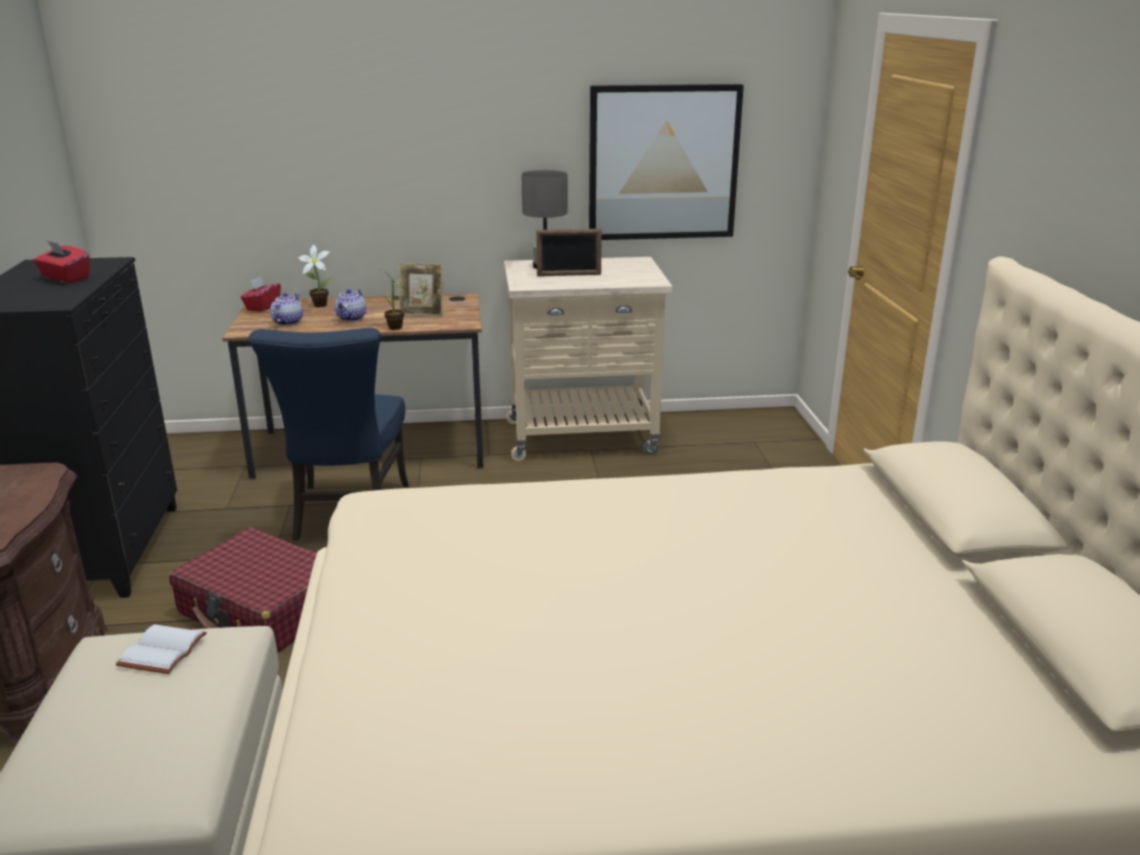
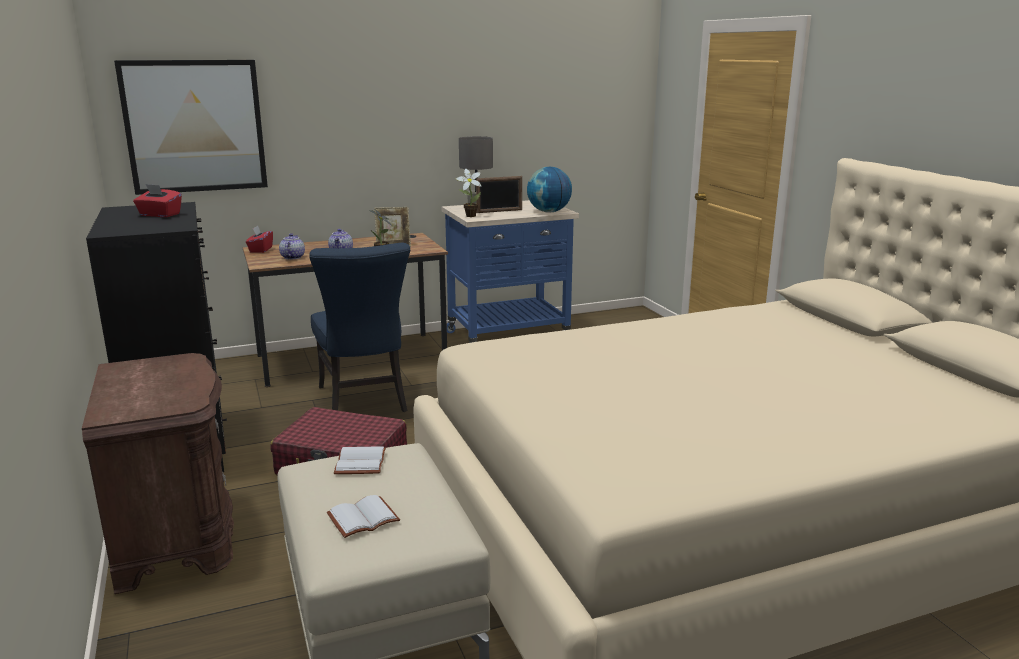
camera: 15 degrees left, 5 degrees down
potted plant [298,245,332,307] -> potted plant moved to [456,169,481,217]
beige cart [504,257,673,461] -> blue cart [441,200,579,343]
picture [589,84,744,240] -> picture moved to [114,60,268,195]
none -> white book [327,495,400,538]
none -> globe [527,167,572,212]

